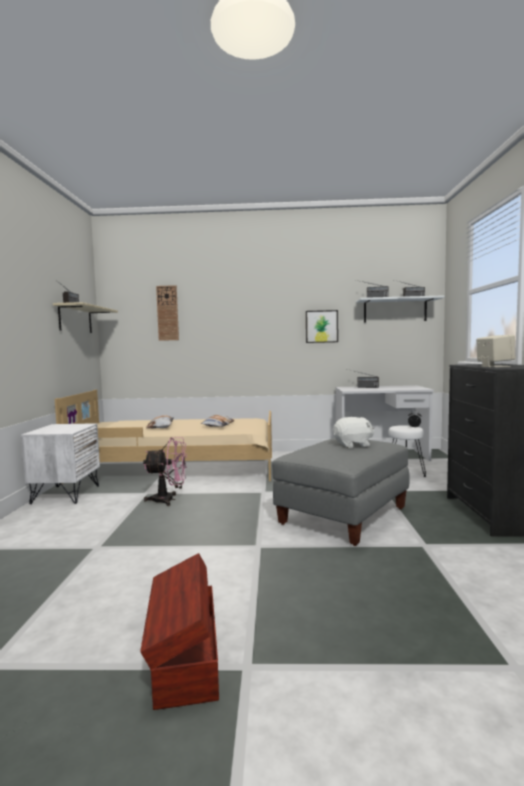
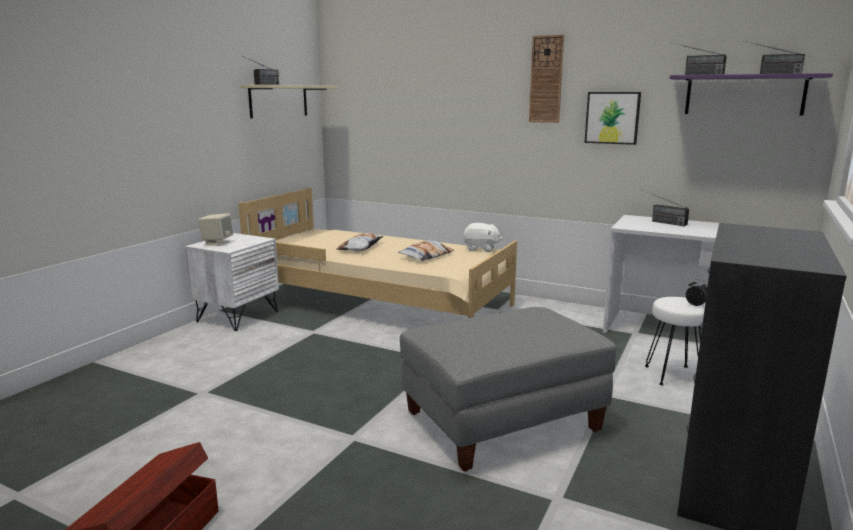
camera: 25 degrees right, 10 degrees up
pink fan [143,437,187,506] -> none
wall clock [156,285,179,341] -> wall clock moved to [529,35,564,123]
white plush toy [333,417,375,448] -> white plush toy moved to [463,223,503,252]
white shelf [356,295,445,323] -> purple shelf [670,73,833,116]
beige speaker [476,335,516,367] -> beige speaker moved to [198,213,233,246]

